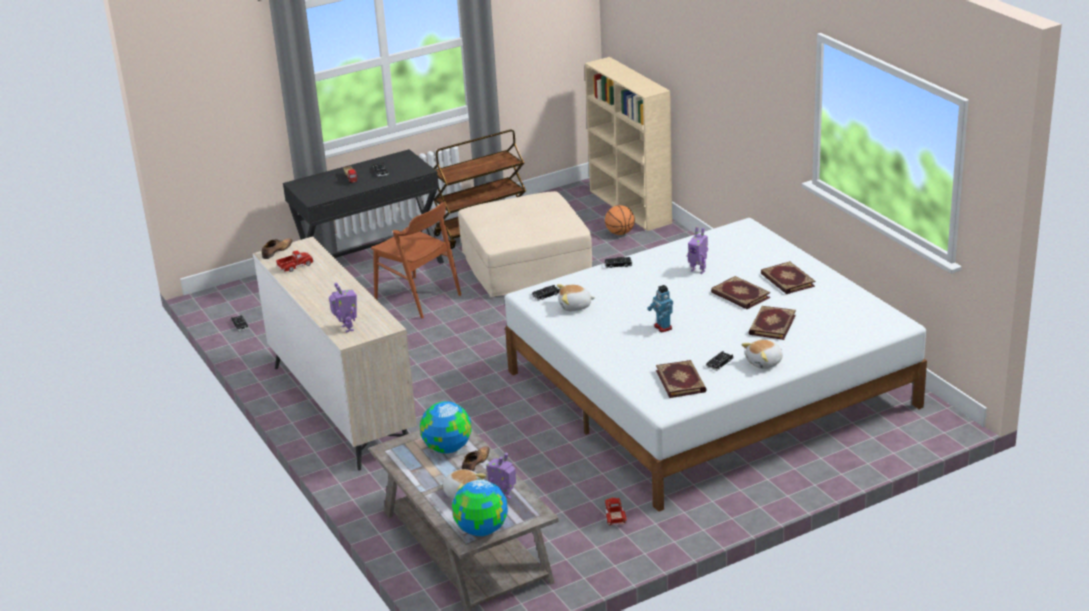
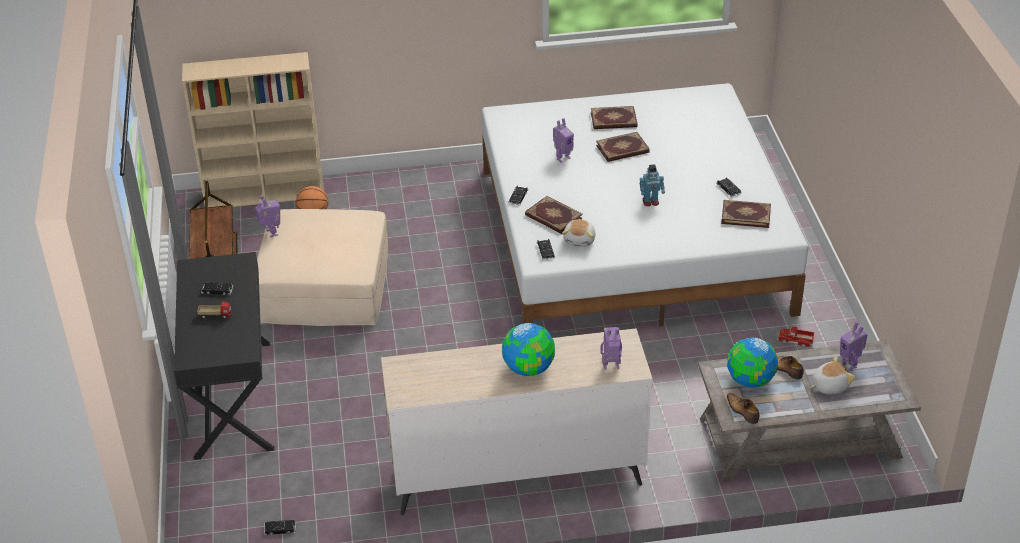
camera: 70 degrees left, 10 degrees up
shoe [262,238,293,259] -> shoe moved to [727,393,760,424]
toy truck [276,251,314,272] -> none
brown chair [371,202,461,318] -> none
globe [452,480,508,536] -> globe moved to [502,323,555,376]
plush toy [741,340,783,369] -> none
book [748,306,796,340] -> book moved to [525,196,583,234]
none -> toy robot [255,195,280,237]

